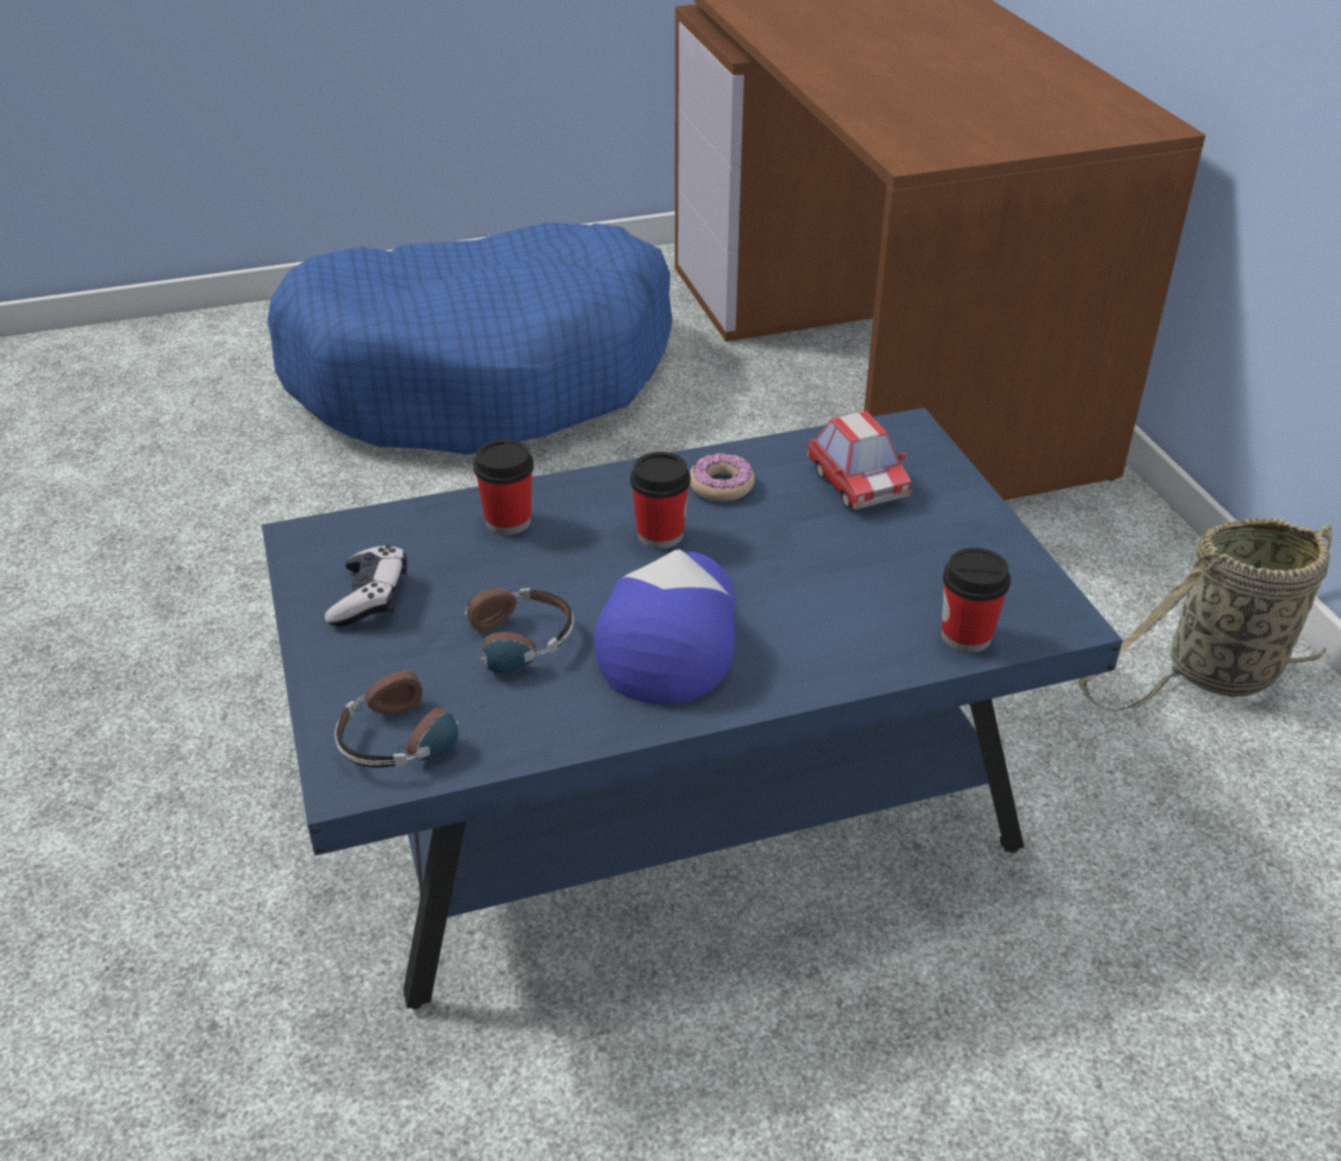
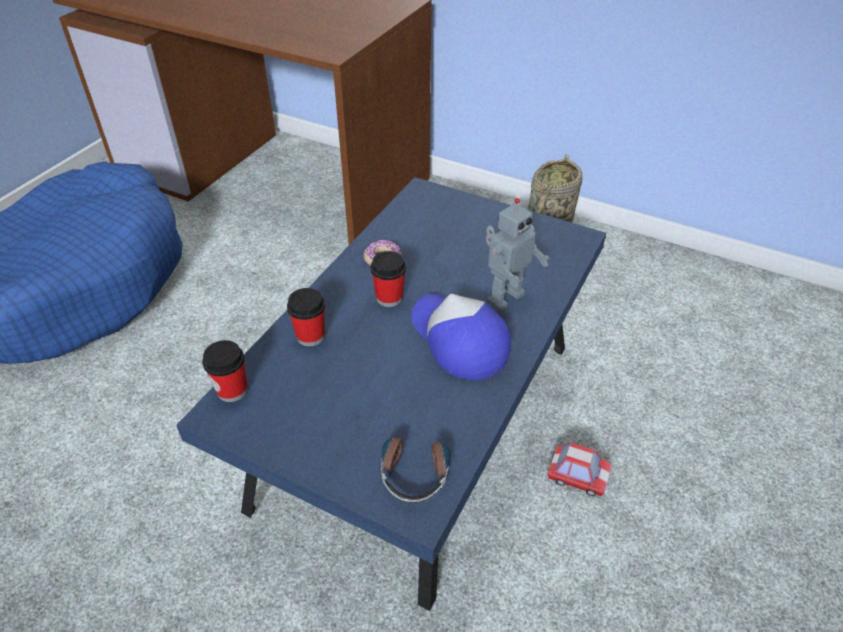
camera: 45 degrees left, 5 degrees up
game controller [325,545,407,627] -> none
headphones [419,588,574,673] -> none
toy car [807,411,911,510] -> toy car moved to [547,442,612,497]
cup [942,548,1011,653] -> cup moved to [202,340,248,402]
none -> toy robot [486,198,549,312]

